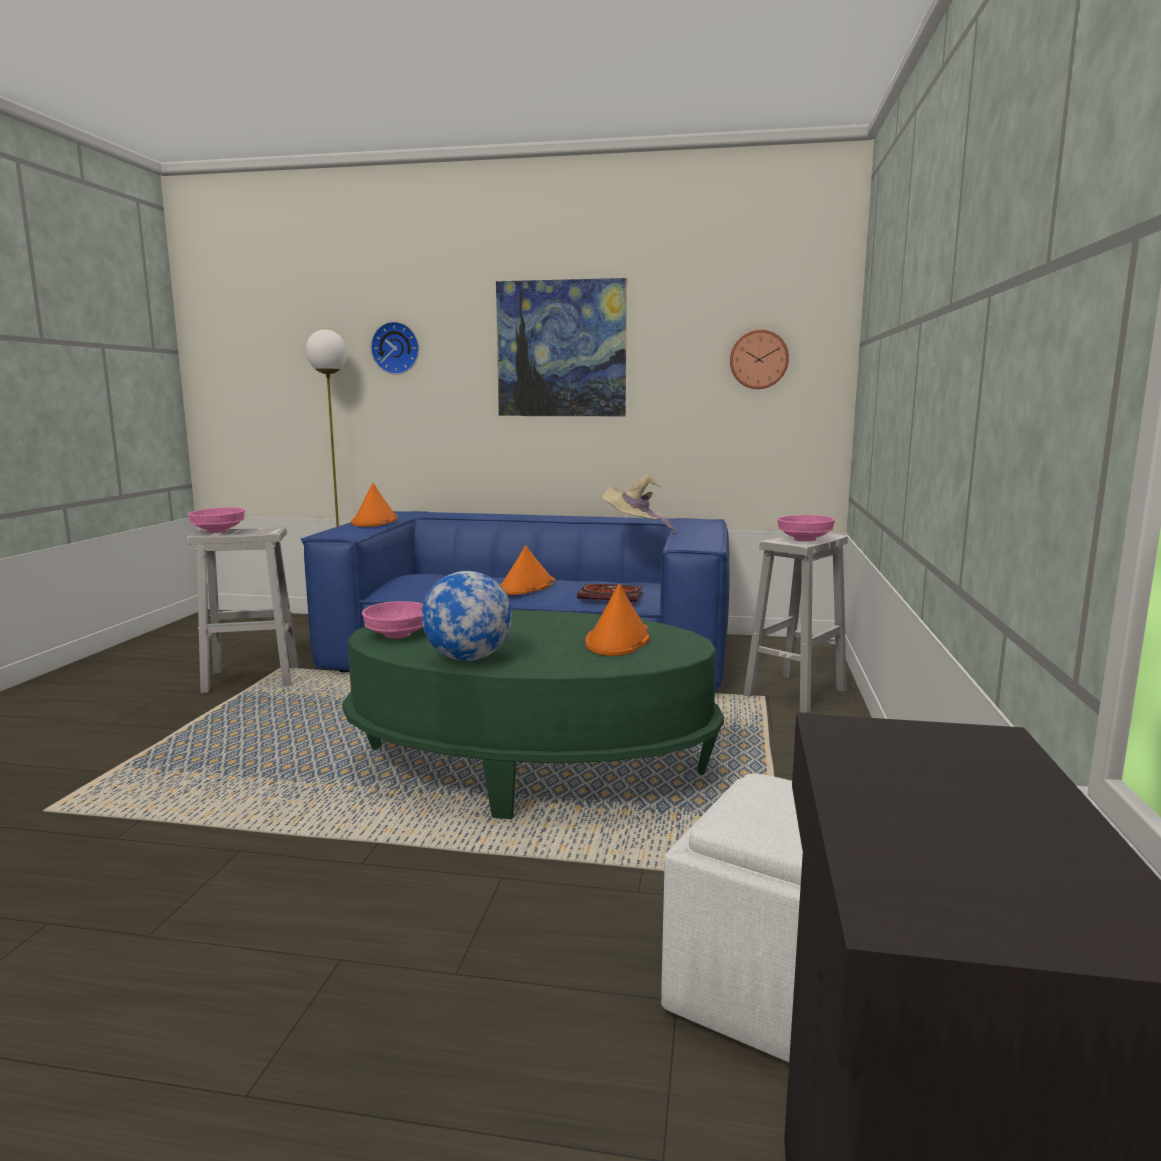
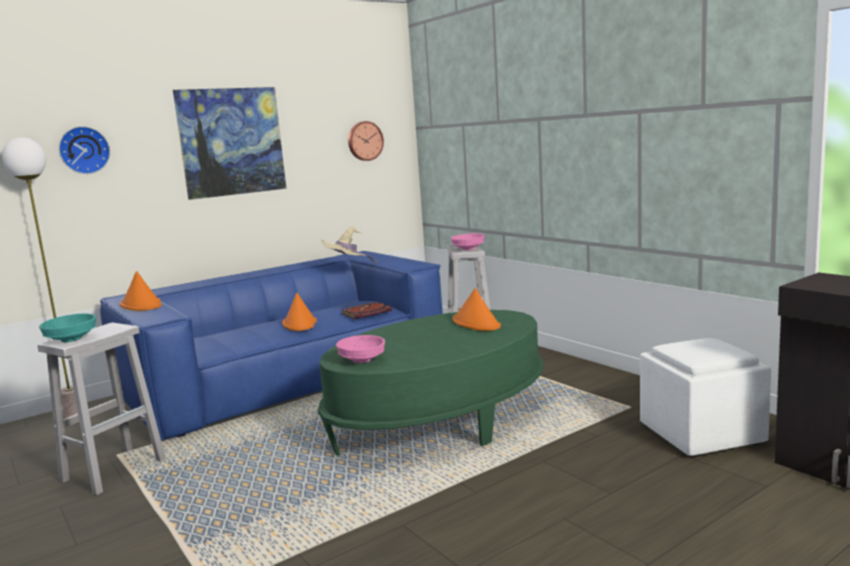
camera: 45 degrees left, 0 degrees up
pink bowl [188,507,245,533] -> turquoise bowl [39,313,96,342]
globe [422,571,512,661] -> none

